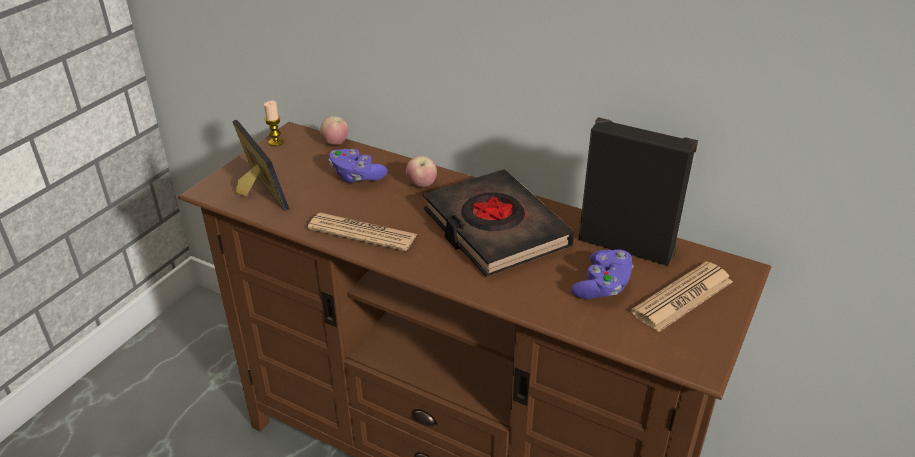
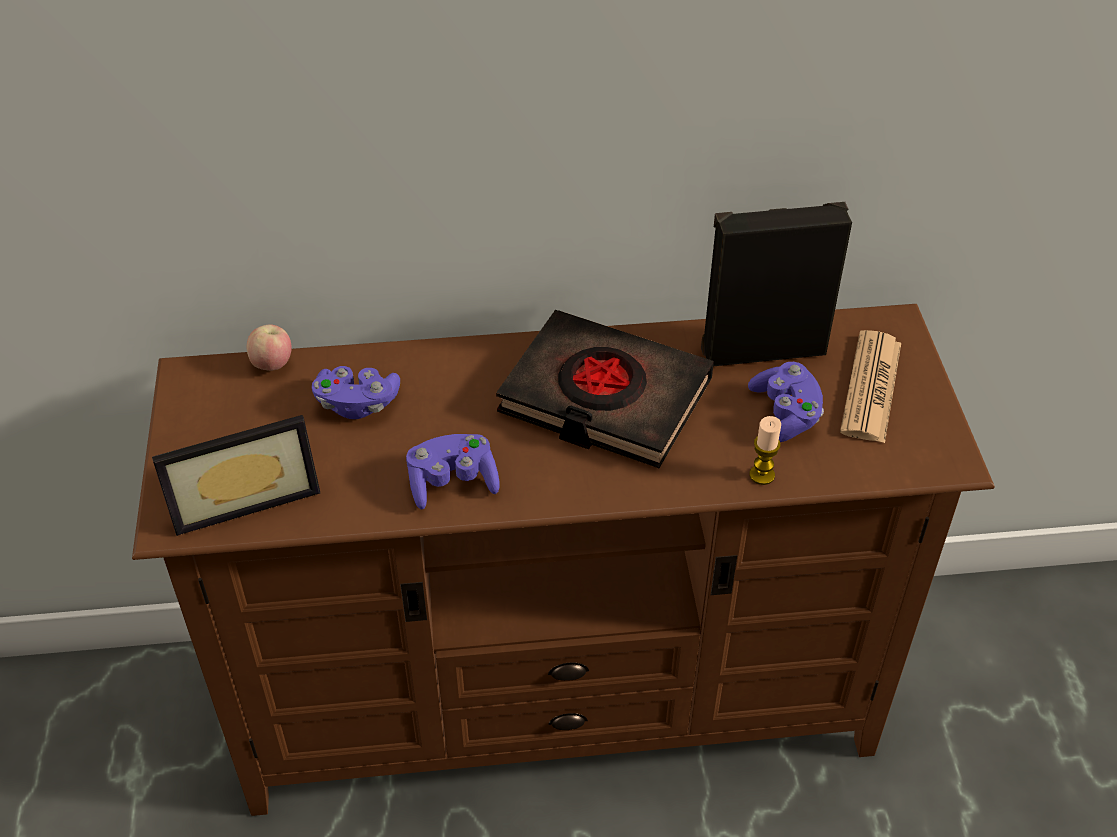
camera: 35 degrees left, 10 degrees up
picture frame [232,120,289,211] -> picture frame turned 135 degrees clockwise [152,415,320,536]
candle [264,101,284,146] -> candle moved to [749,416,781,485]
newspaper [307,213,418,251] -> purple game controller [406,434,500,509]
apple [406,156,437,188] -> none

